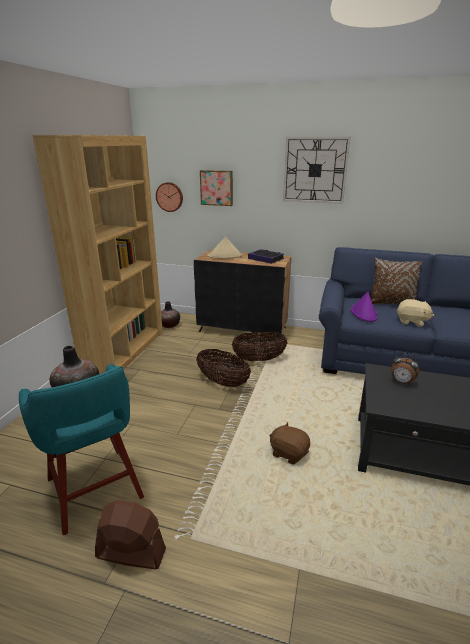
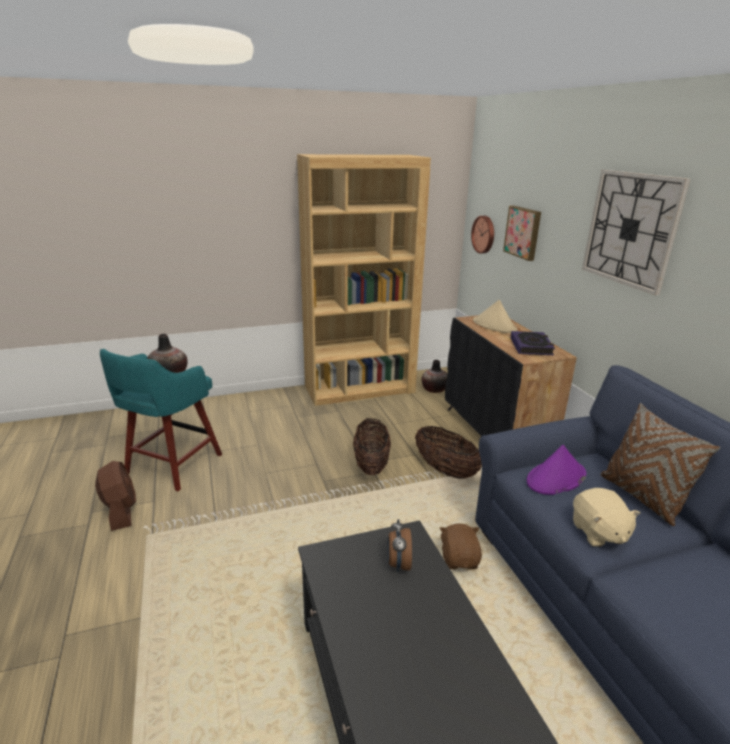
camera: 55 degrees right, 0 degrees up
brown plush toy [270,422,310,464] -> brown plush toy moved to [440,523,482,569]

